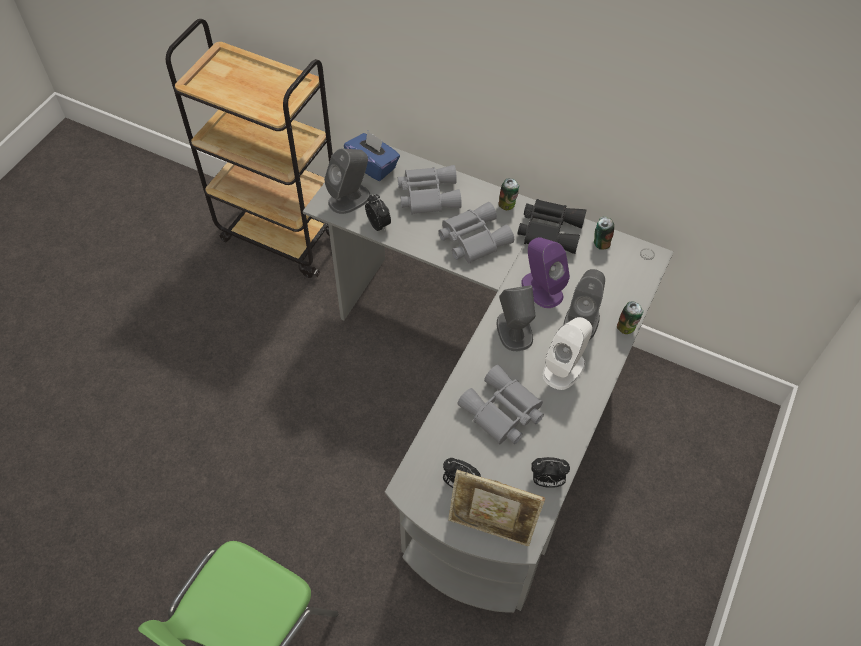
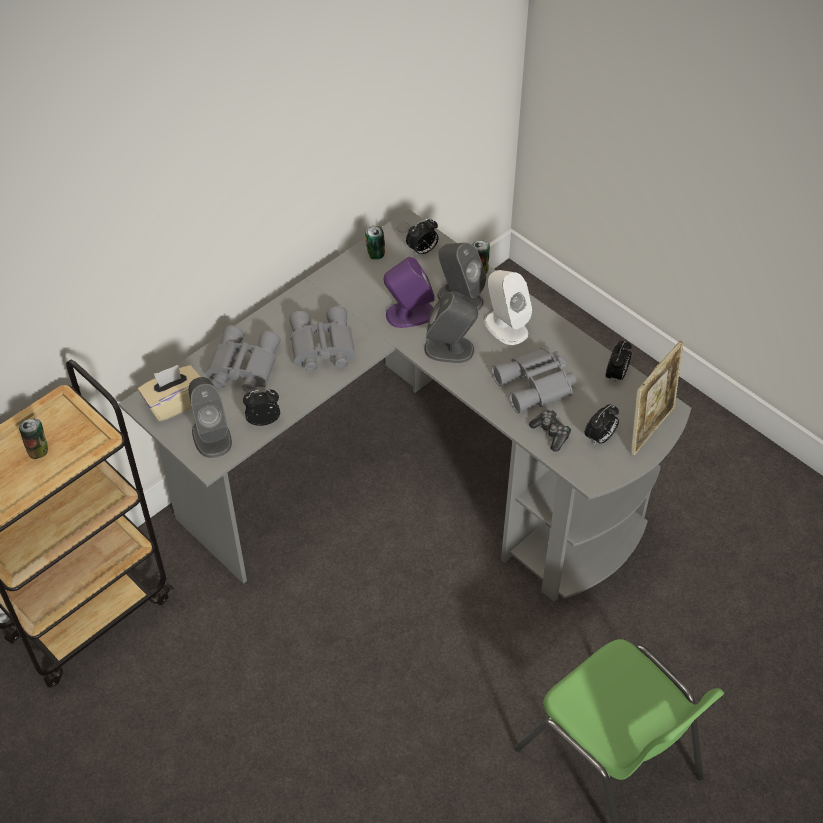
camera: 70 degrees left, 5 degrees down
blue tissue box [344,130,400,181] -> beige tissue box [138,365,201,422]
can [498,178,519,210] -> can moved to [19,418,48,459]
black binoculars [518,199,586,254] -> none
none -> alarm clock [406,218,438,255]
none -> game controller [529,410,572,452]

